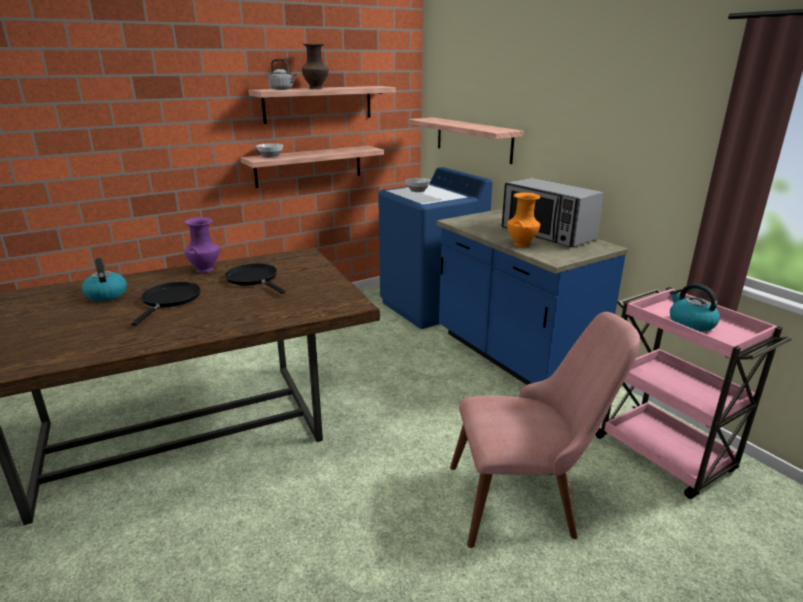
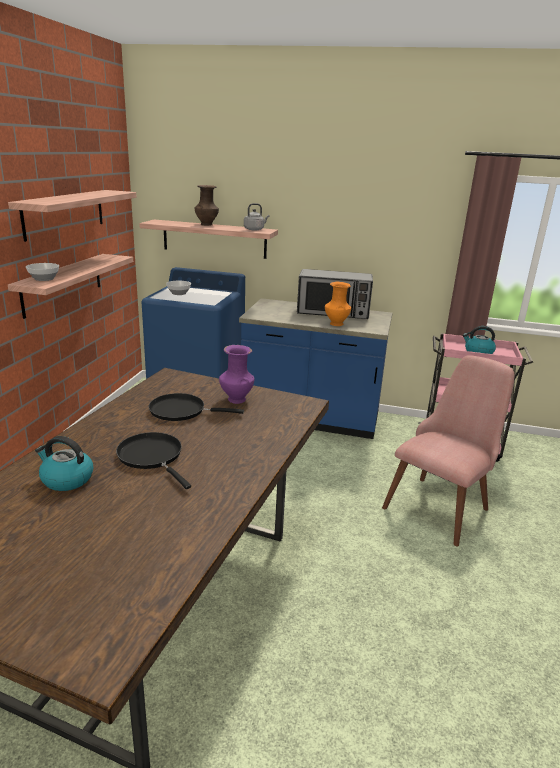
camera: 45 degrees left, 0 degrees up
purple vase [184,217,220,273] -> purple vase moved to [219,345,254,404]
grey kettle [269,59,297,90] -> grey kettle moved to [244,203,269,231]
brown vase [302,44,329,89] -> brown vase moved to [195,185,219,226]

